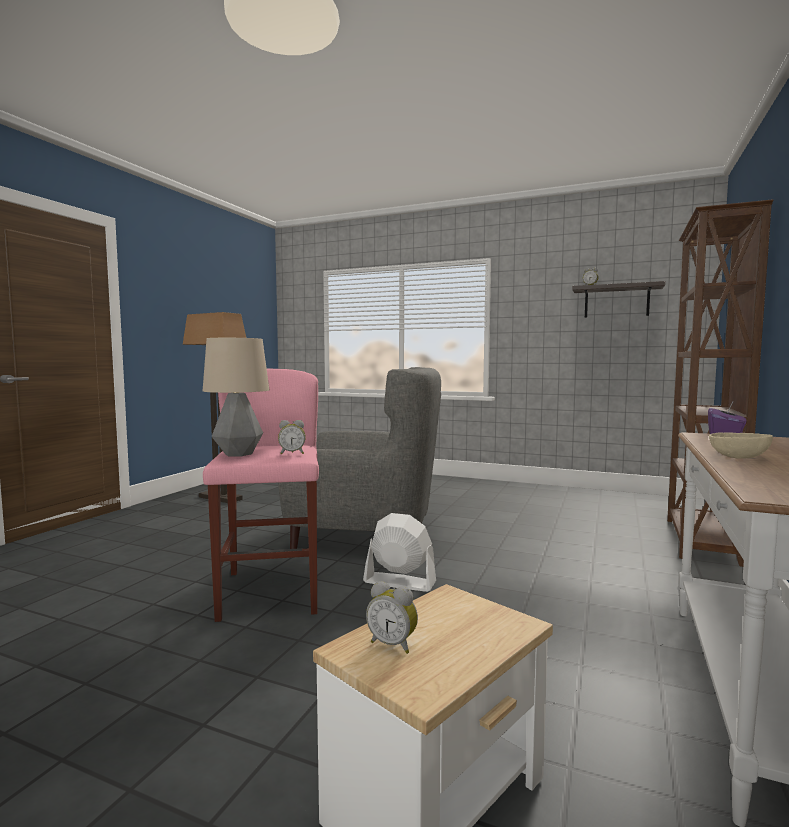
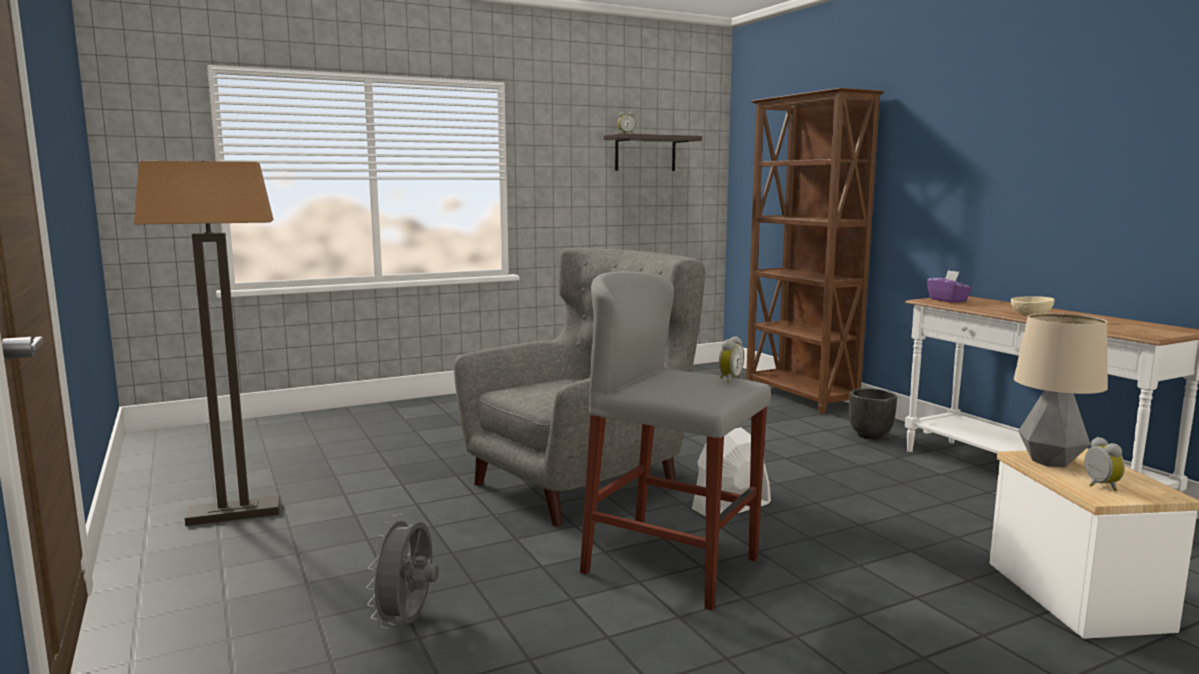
camera: 50 degrees left, 5 degrees up
table lamp [203,338,269,456] -> table lamp moved to [1014,313,1108,467]
pink stool [203,368,319,622] -> grey stool [580,271,771,611]
alarm clock [366,581,418,654] -> alarm clock turned 75 degrees counterclockwise [1084,437,1125,491]
none -> grey fan [366,514,439,629]
none -> black planter [849,388,897,439]

